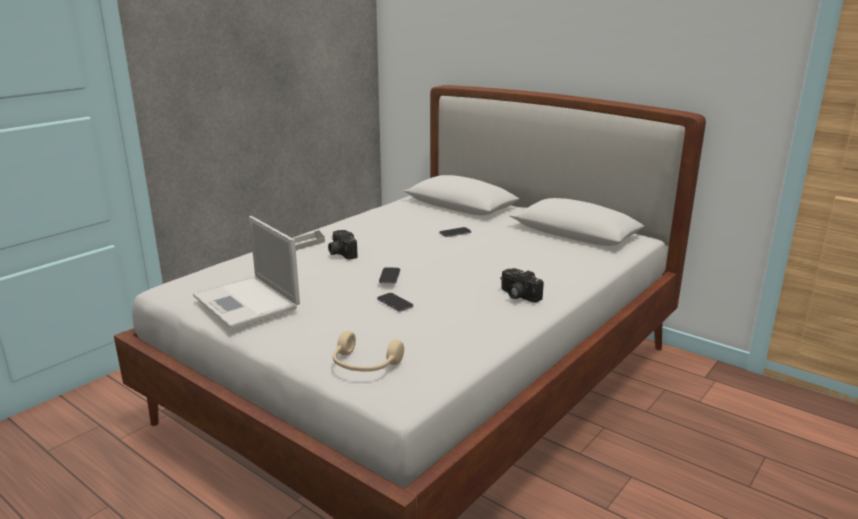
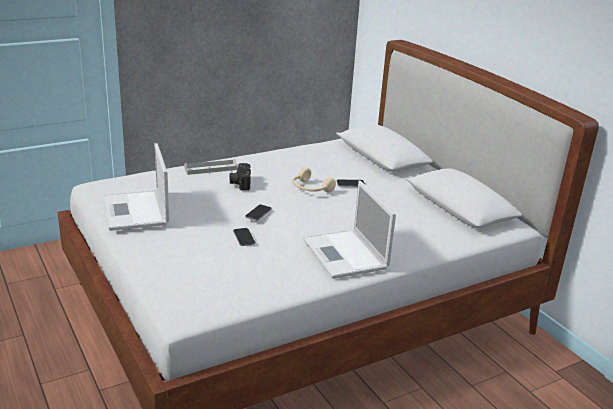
camera: 20 degrees right, 5 degrees up
beige headphones [333,331,404,372] -> beige headphones moved to [292,167,336,192]
camera [500,268,544,303] -> laptop [303,181,396,279]

